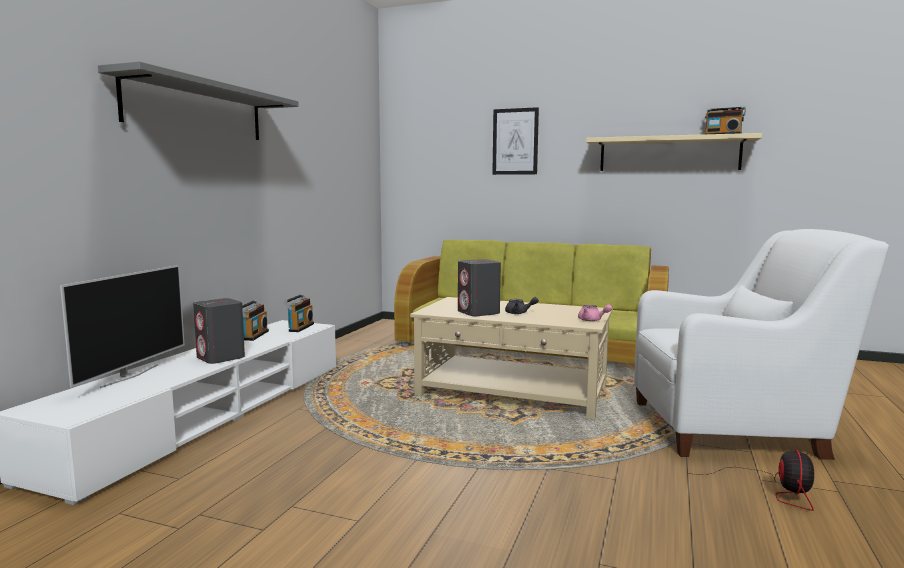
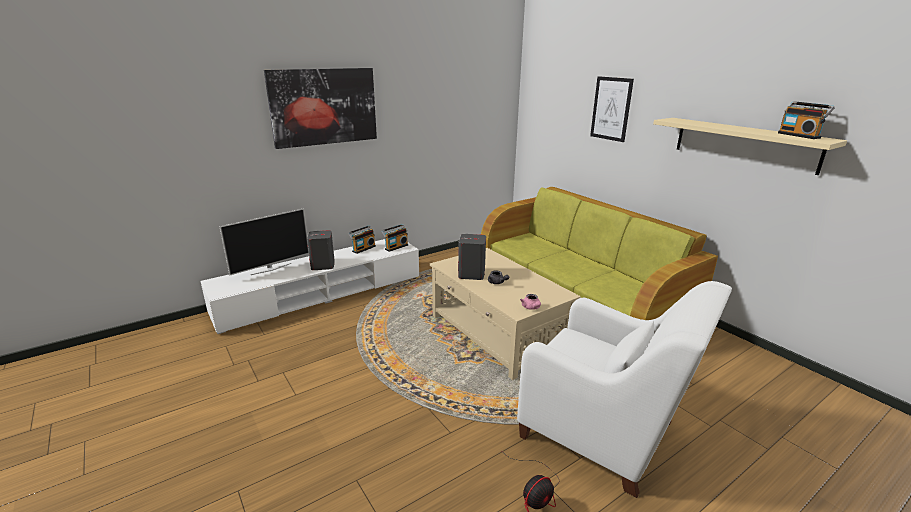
camera: 35 degrees right, 15 degrees up
grey shelf [98,61,299,140] -> picture [264,68,377,149]

